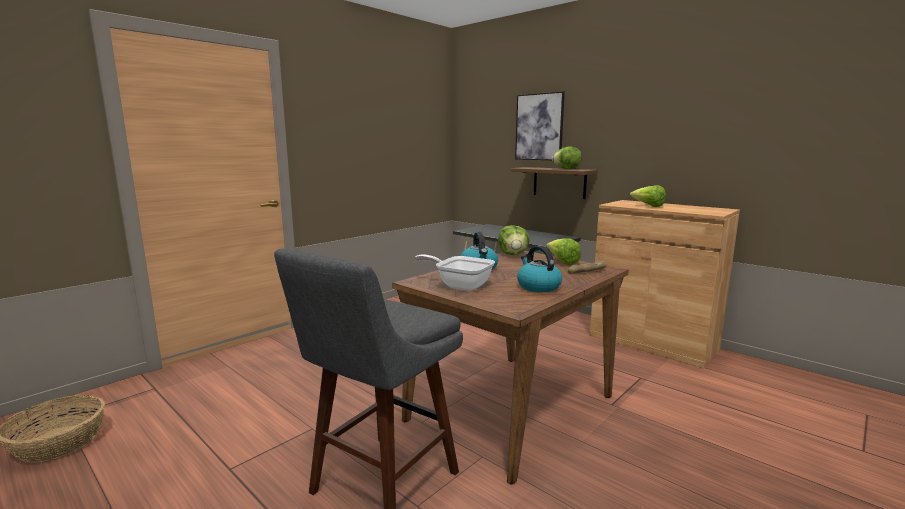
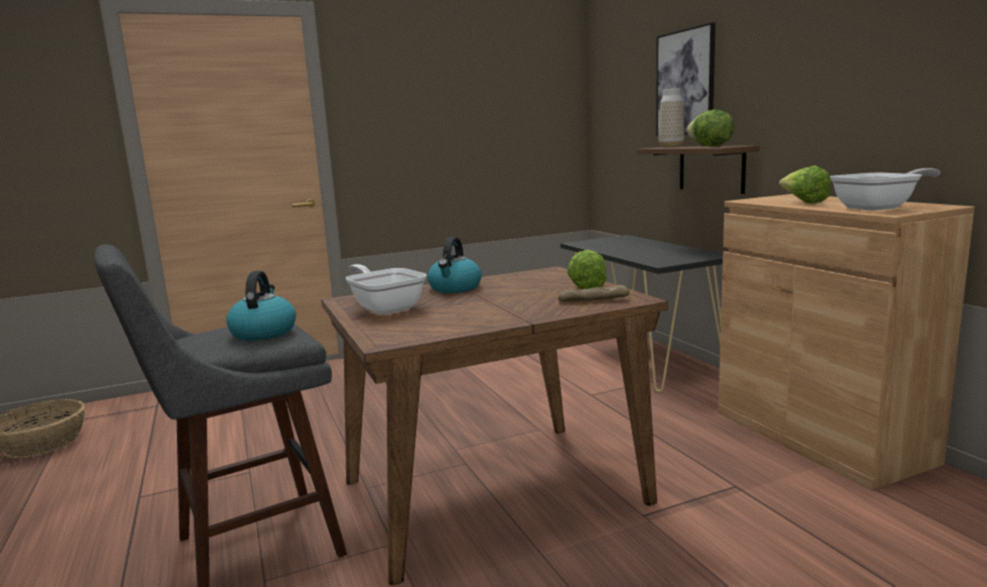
camera: 25 degrees right, 0 degrees up
lettuce [498,225,530,255] -> none
kettle [517,245,562,292] -> kettle moved to [226,271,296,341]
none -> vase [658,89,684,148]
none -> frying pan [830,168,940,211]

